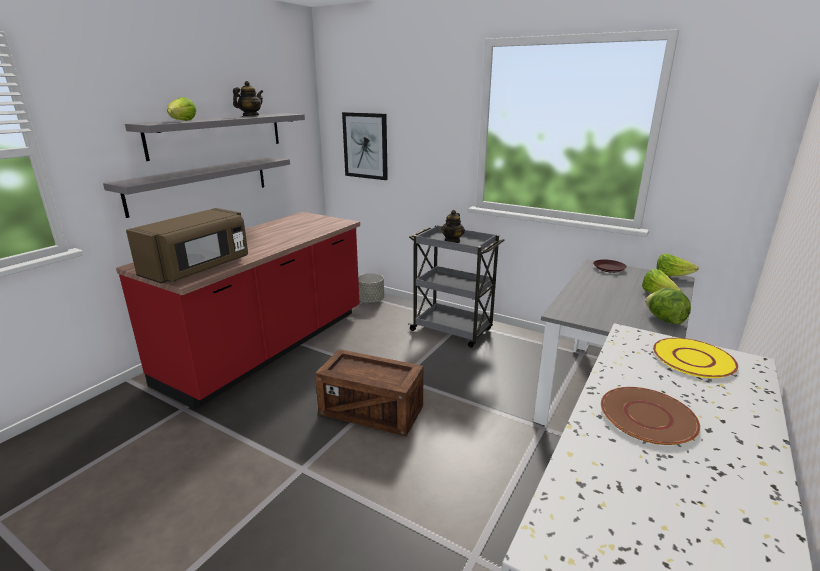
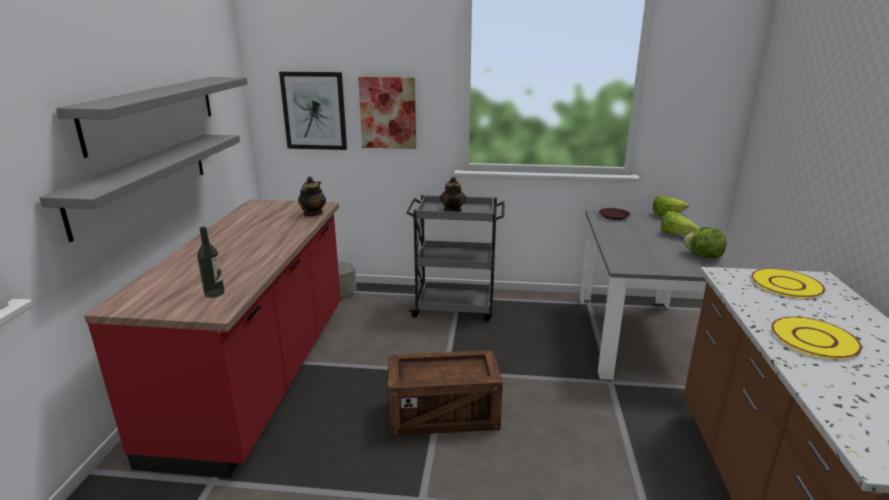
camera: 25 degrees left, 0 degrees up
brown microwave [126,208,248,284] -> bottle [197,226,225,298]
lettuce [167,97,197,121] -> none
teapot [233,81,263,116] -> teapot moved to [298,176,326,216]
brown plate [601,387,700,445] -> yellow plate [771,317,862,359]
none -> picture [358,77,416,149]

